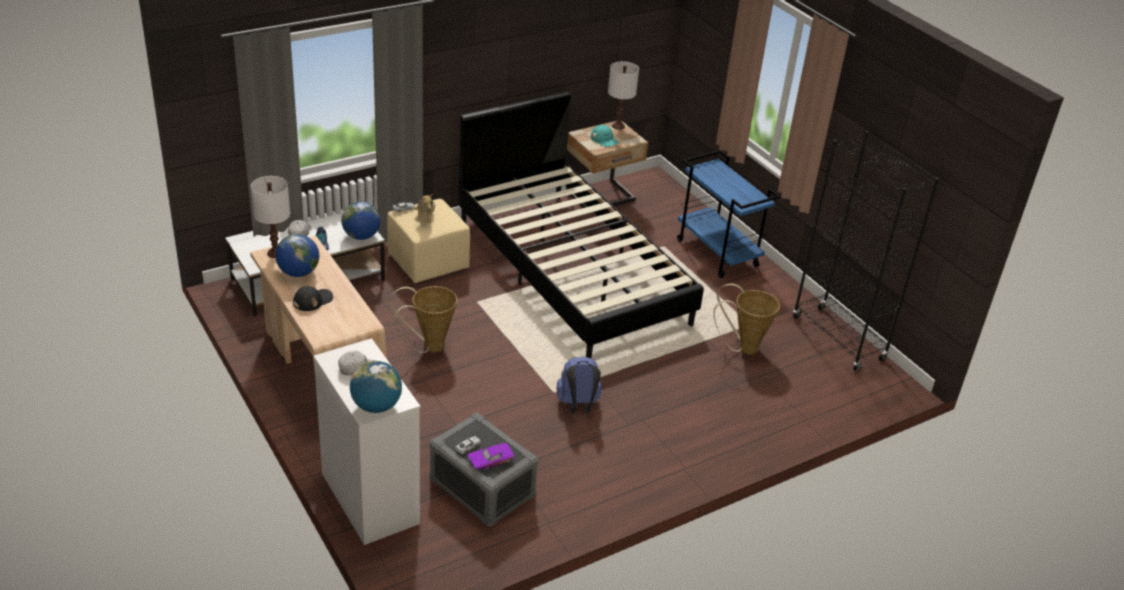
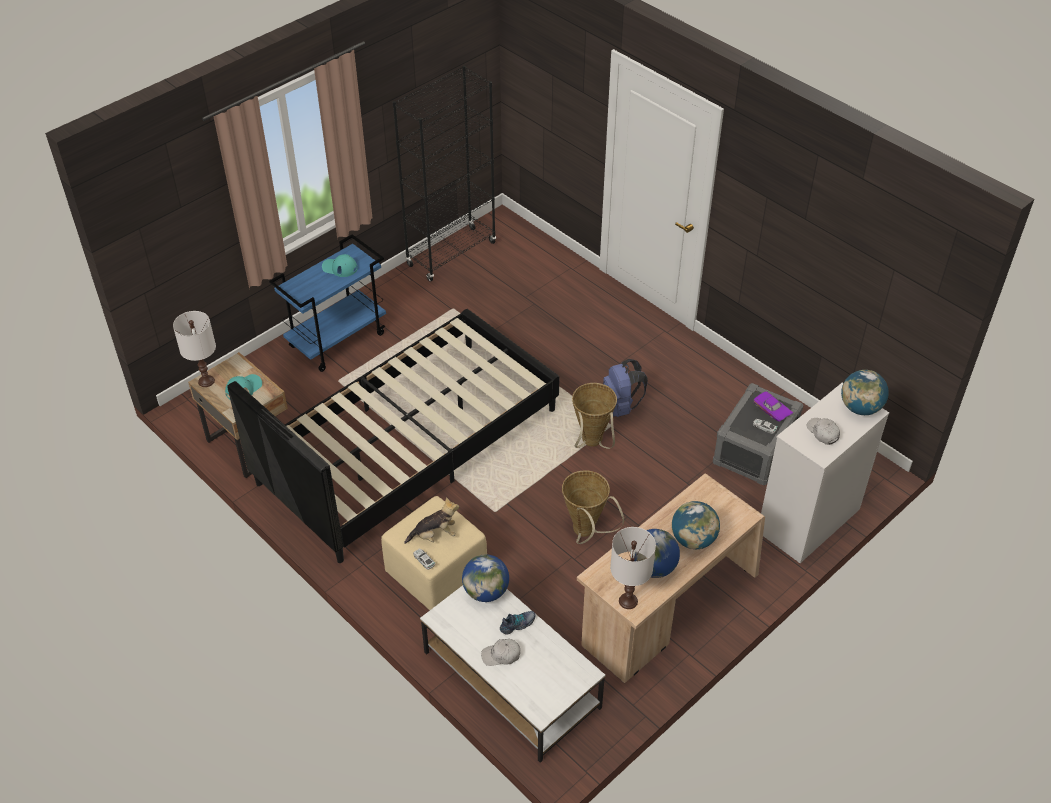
camera: 100 degrees left, 10 degrees up
black cap [293,286,333,311] -> globe [672,501,720,549]
basket [714,284,780,355] -> basket moved to [572,383,617,449]
none -> turquoise cap [322,254,357,277]

